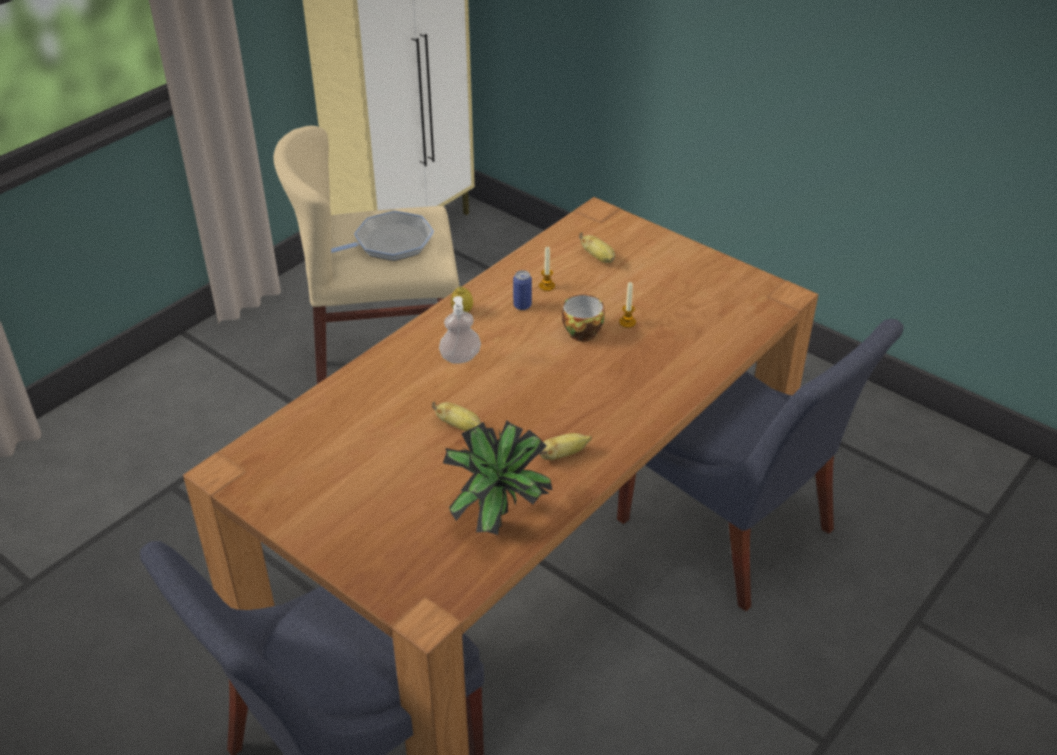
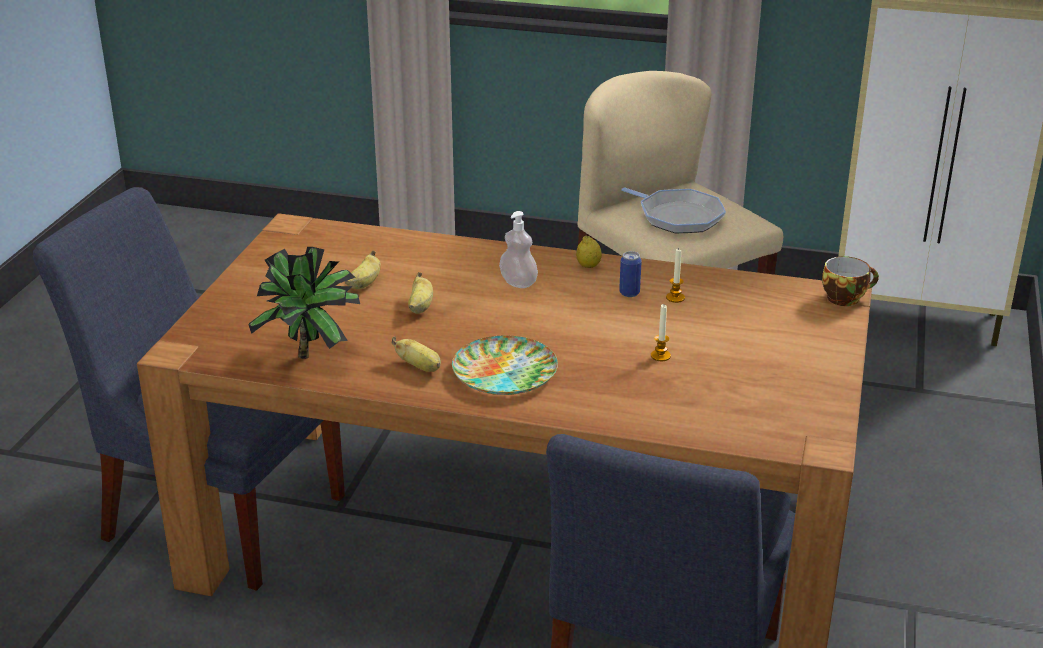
camera: 65 degrees right, 10 degrees down
cup [562,294,605,341] -> cup moved to [822,256,879,306]
banana [579,232,615,263] -> banana moved to [345,251,381,289]
none -> plate [452,335,558,395]

